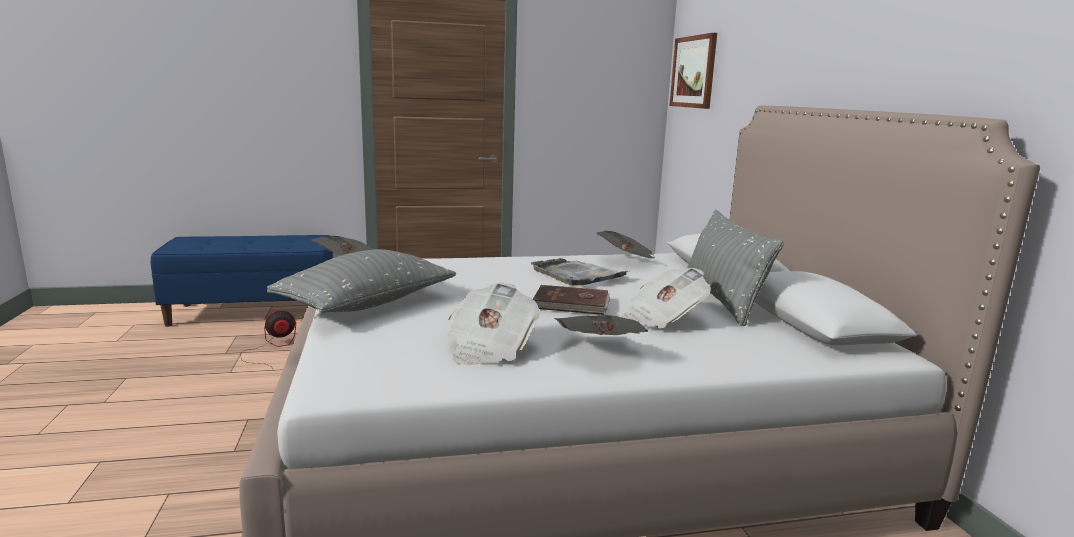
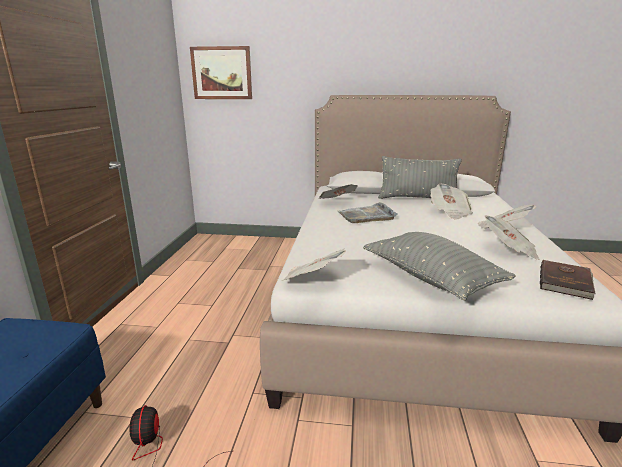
camera: 70 degrees left, 5 degrees up
brown book [533,285,610,315] -> brown book moved to [540,260,596,300]

